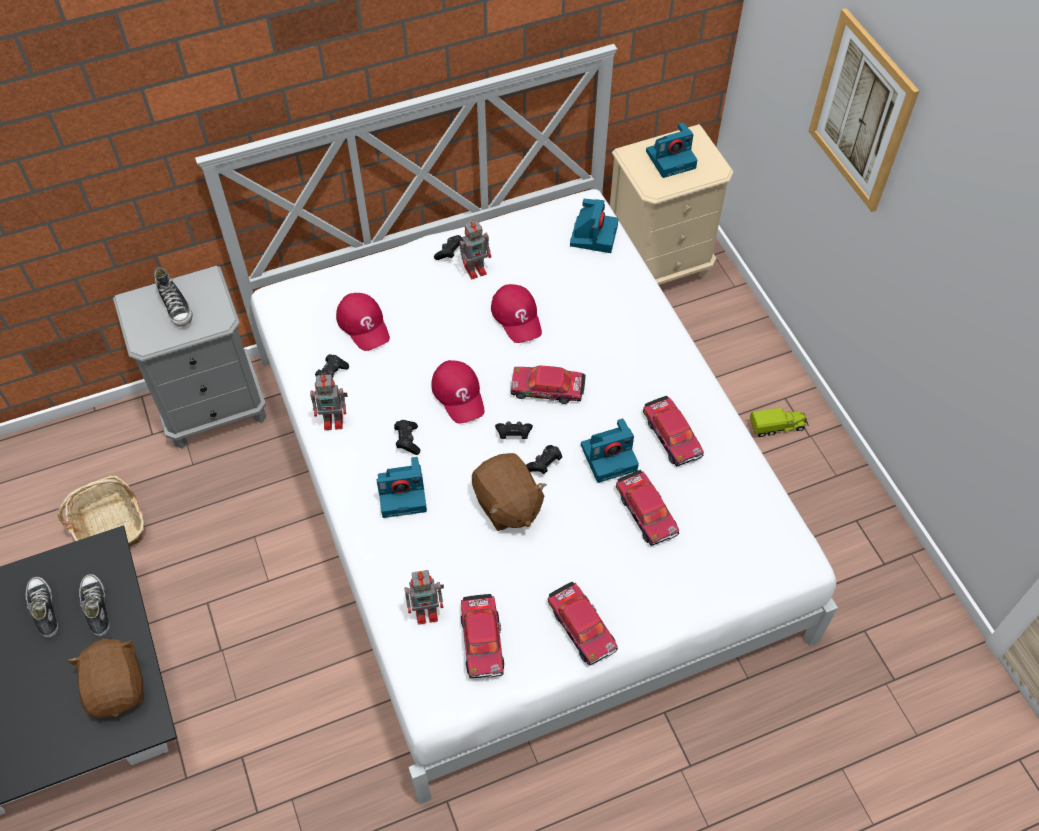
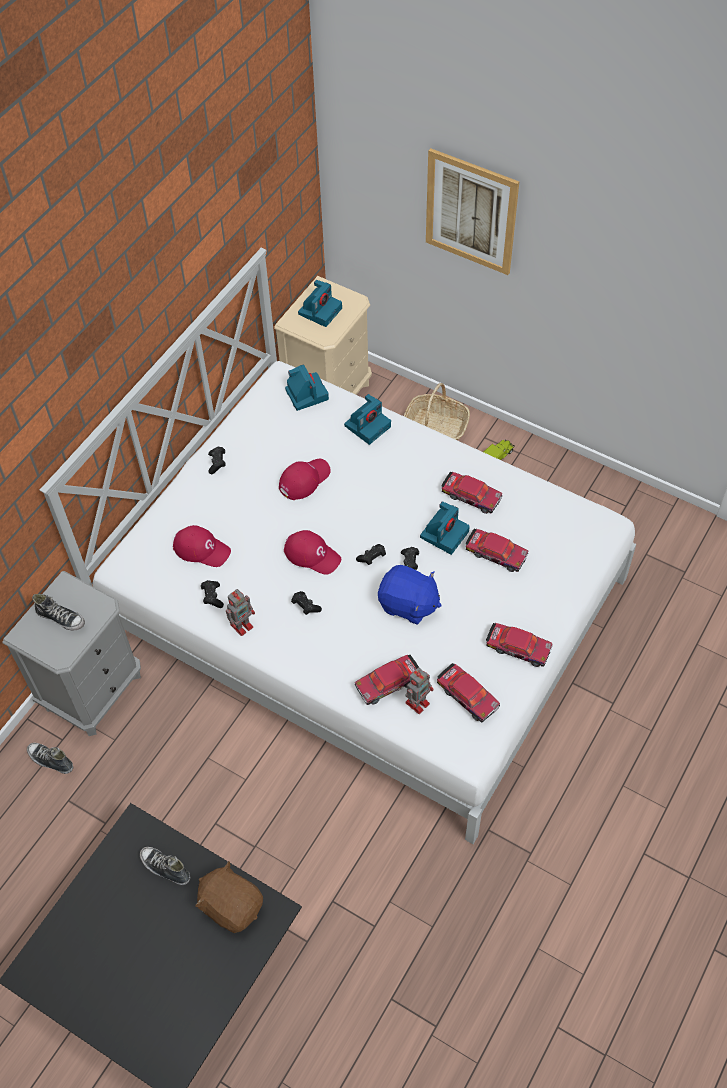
camera: 35 degrees left, 0 degrees up
shoe [26,577,59,638] -> shoe moved to [27,743,73,774]
basket [58,475,144,547] -> basket moved to [404,383,470,440]
camera [377,457,427,518] -> camera moved to [344,394,391,445]
toy robot [460,220,491,279] -> none
brown plush toy [472,453,547,531] -> blue plush toy [378,565,442,624]
red cap [491,284,542,343] -> red cap turned 75 degrees counterclockwise [279,459,331,500]
toy car [511,365,586,404] -> toy car moved to [355,655,419,705]

